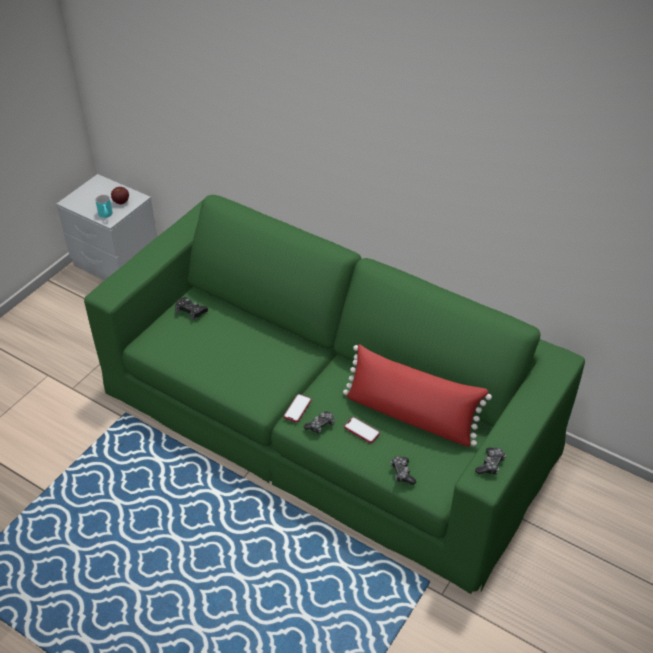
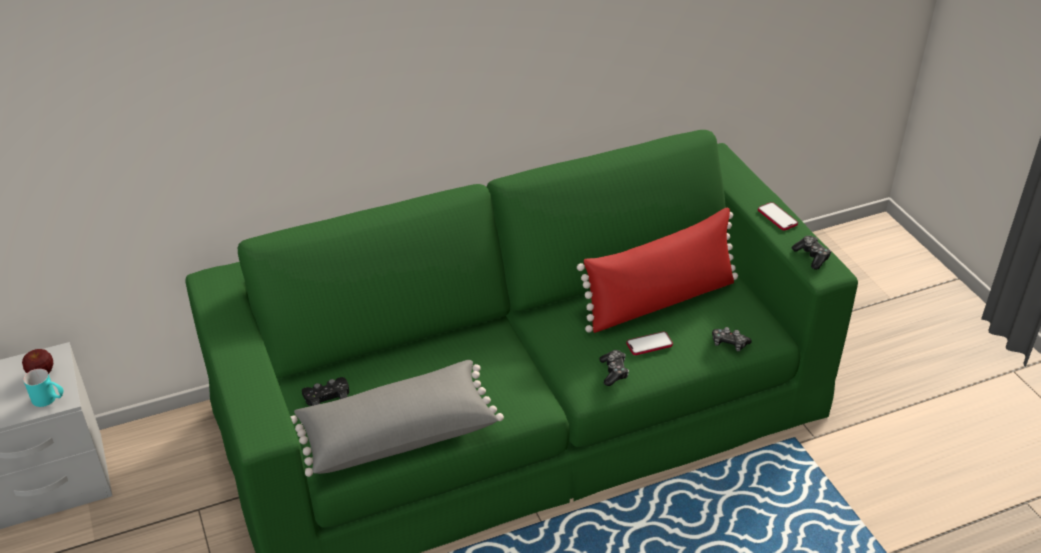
camera: 55 degrees left, 5 degrees down
phone [284,394,311,422] -> phone moved to [758,202,798,230]
none -> grey pillow [291,360,504,477]

